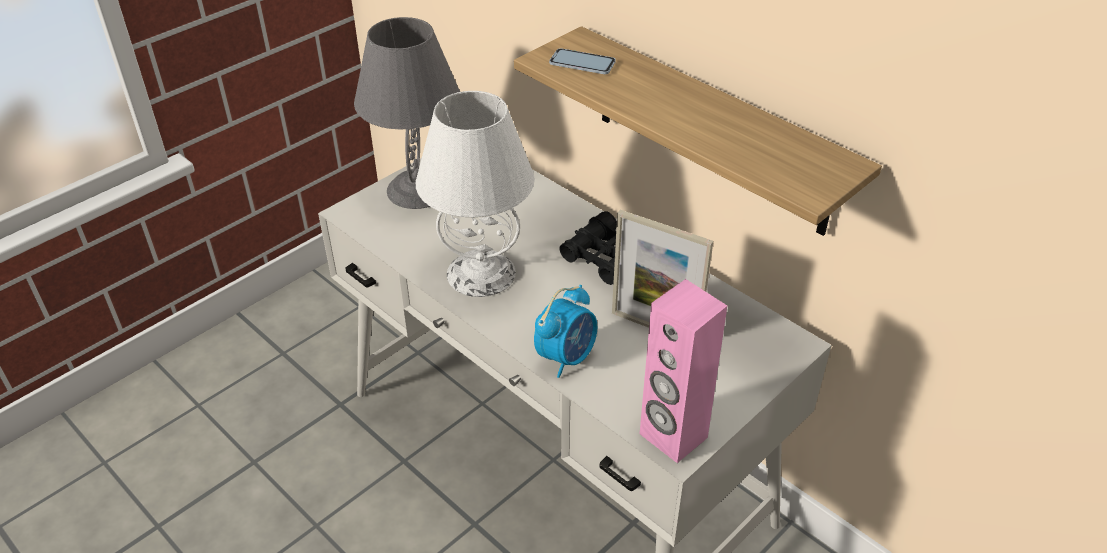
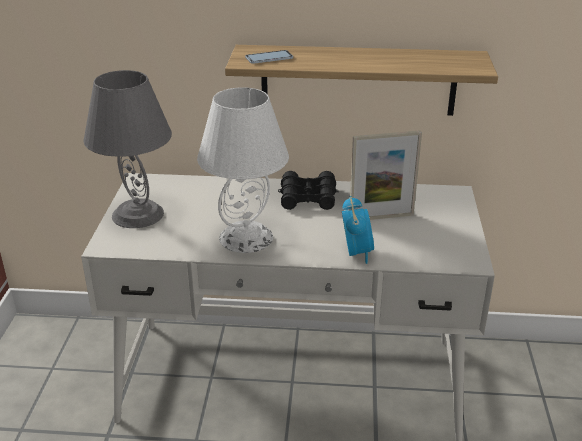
camera: 40 degrees left, 10 degrees down
pink speaker [640,279,727,463] -> none

